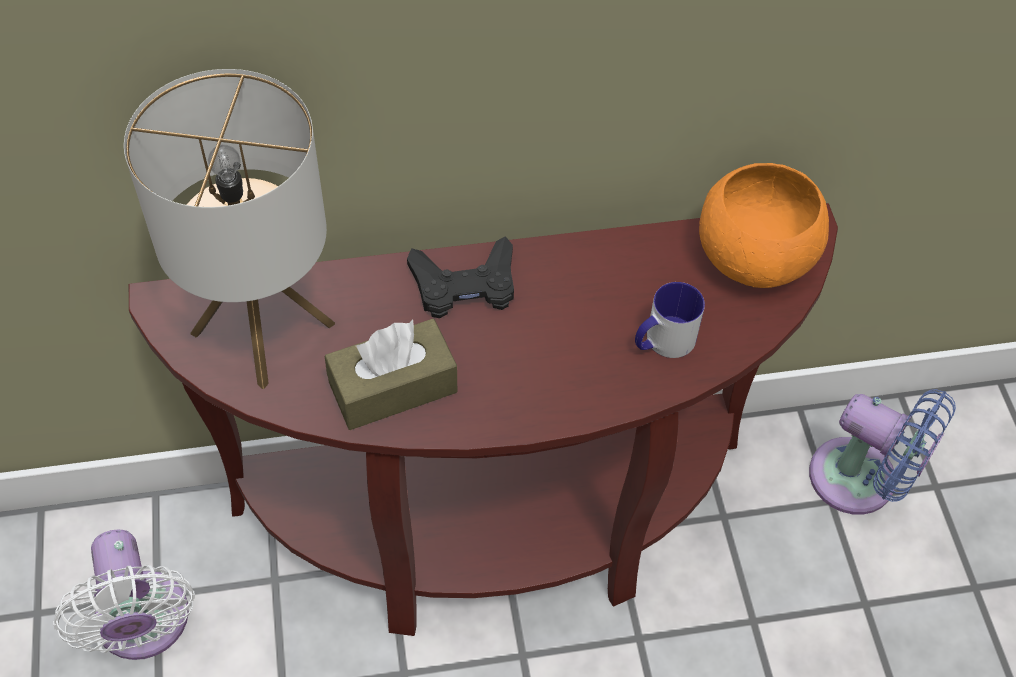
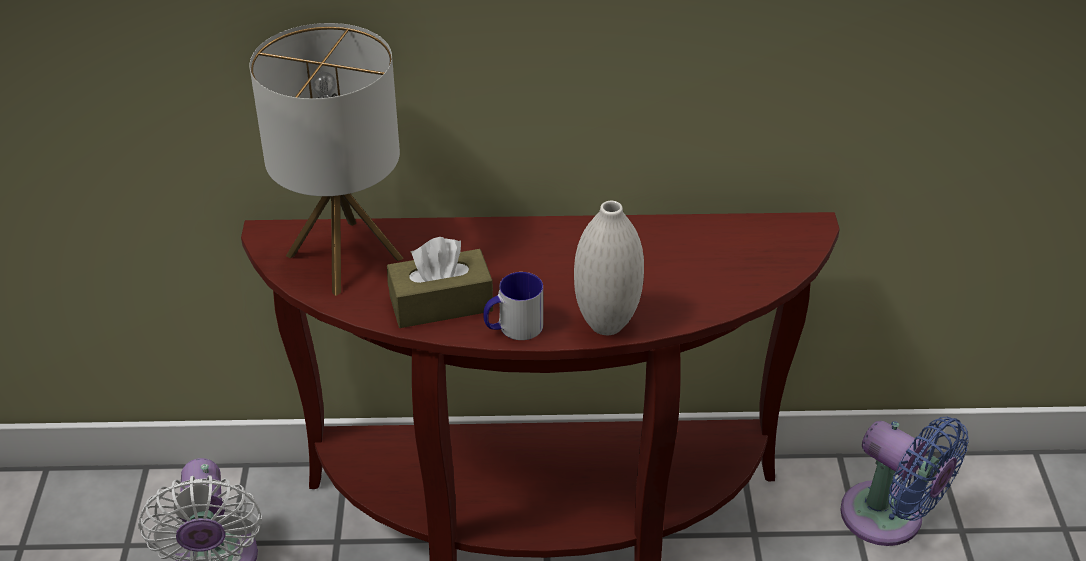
camera: 10 degrees right, 15 degrees down
black game controller [407,236,514,318] -> none
mug [635,282,705,358] -> mug moved to [483,272,543,340]
orange bowl [699,163,829,288] -> none
none -> white vase [574,201,644,335]

